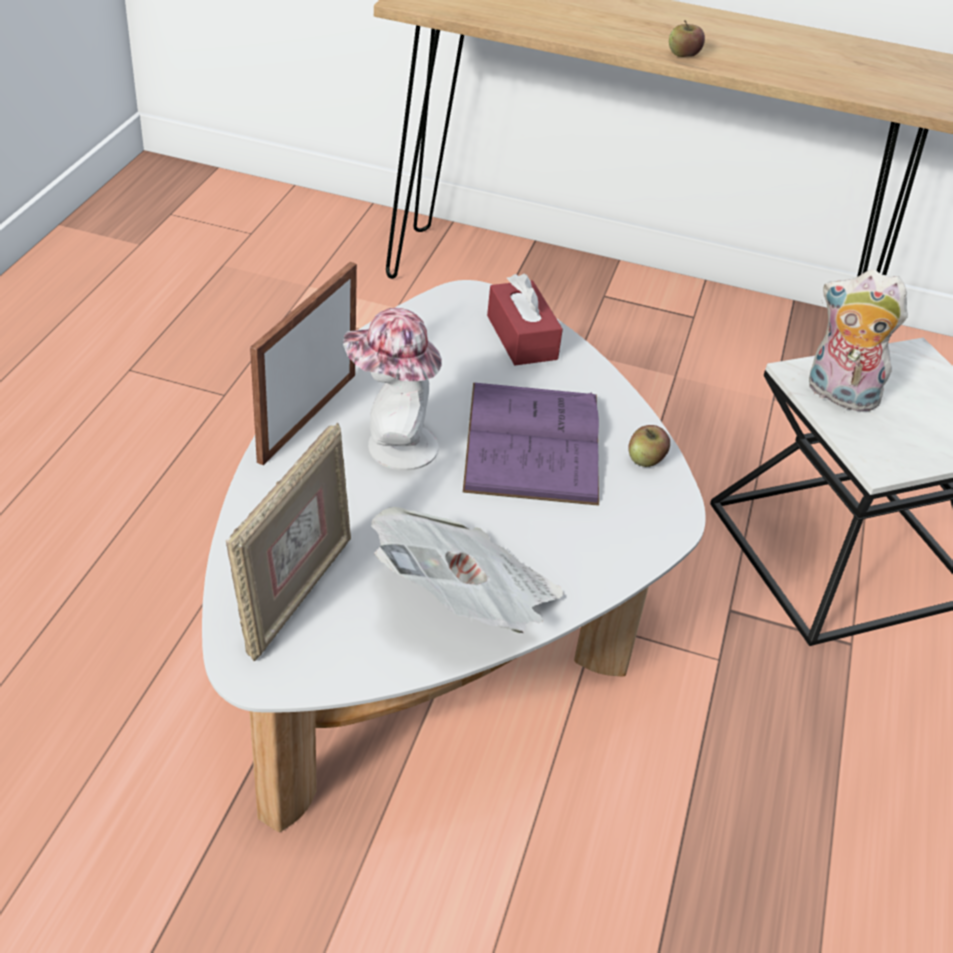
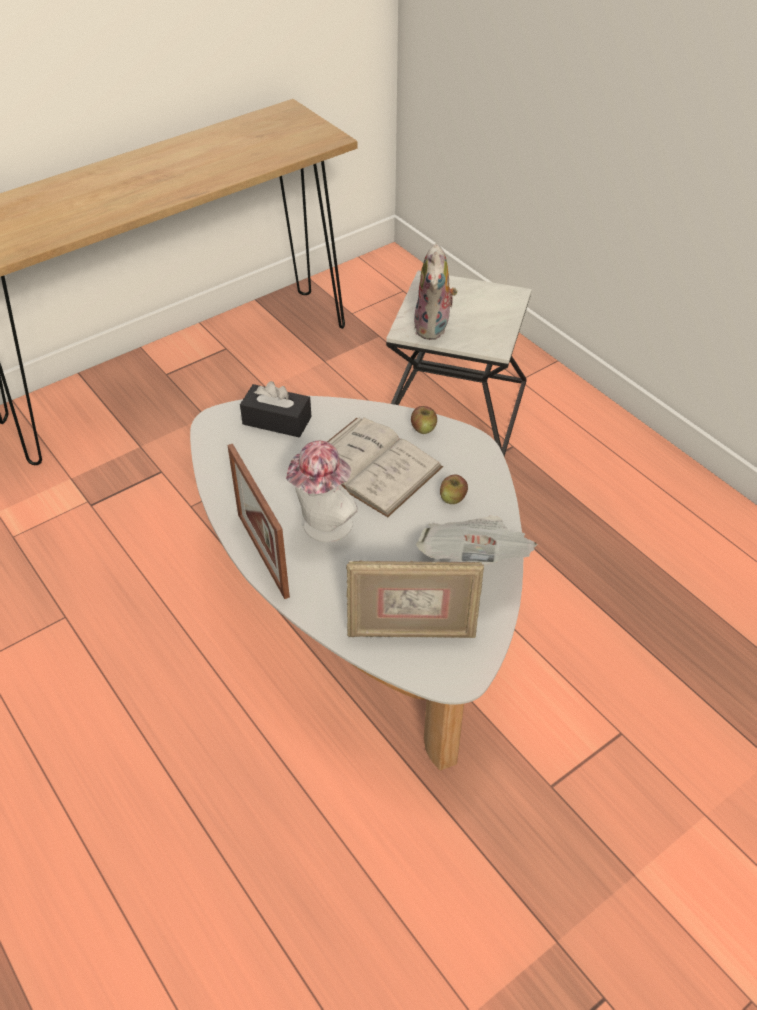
camera: 50 degrees left, 5 degrees up
picture frame [226,423,351,661] -> picture frame turned 120 degrees clockwise [346,560,484,638]
purple book [463,383,599,506] -> white book [327,417,443,517]
red tissue box [487,274,563,365] -> black tissue box [240,381,311,438]
apple [669,20,705,57] -> apple moved to [440,475,468,504]
plush toy [809,270,908,412] -> plush toy turned 60 degrees counterclockwise [414,243,458,340]

